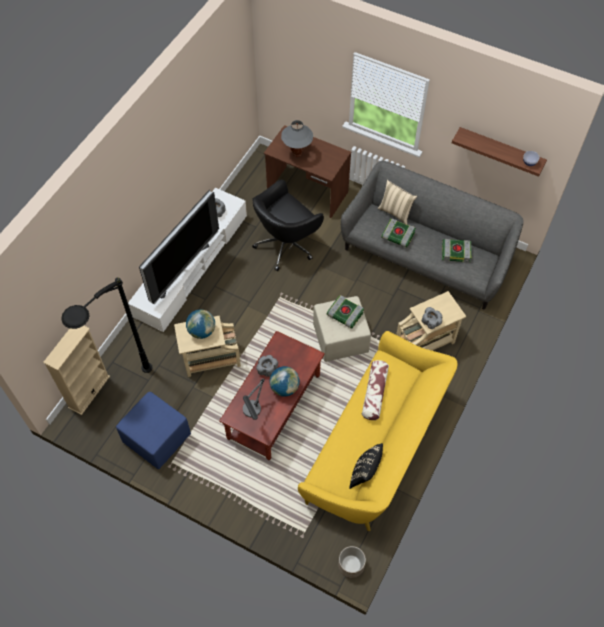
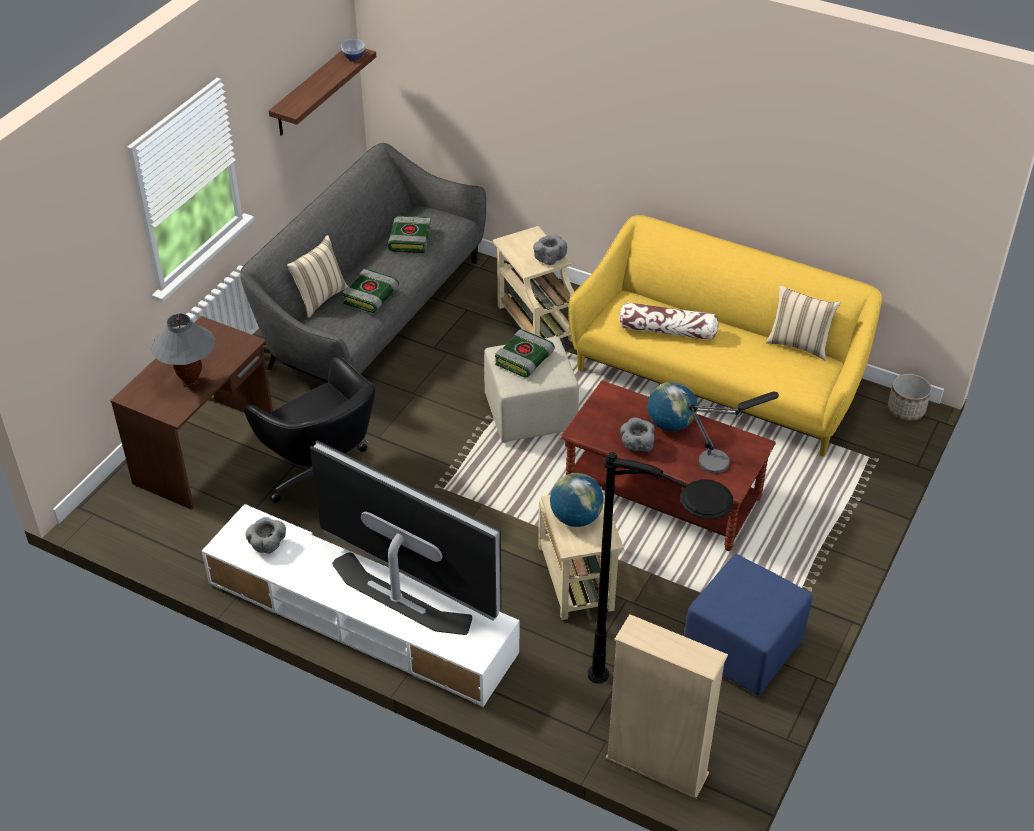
camera: 90 degrees left, 15 degrees down
black pillow [349,443,383,489] -> beige pillow [766,285,840,360]

